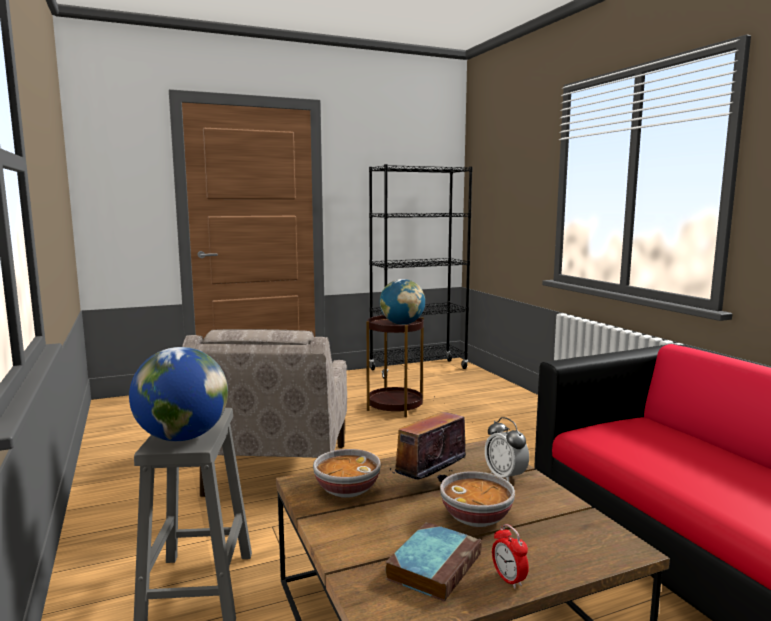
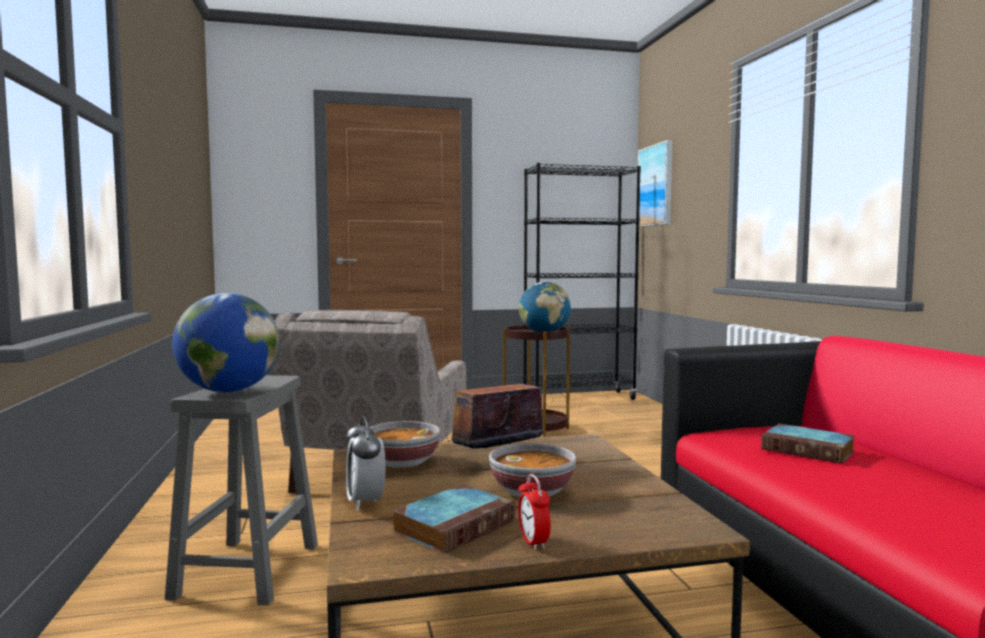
camera: 10 degrees right, 5 degrees down
alarm clock [485,417,529,482] -> alarm clock moved to [346,416,386,510]
none -> picture [638,140,672,227]
none -> book [761,424,855,464]

